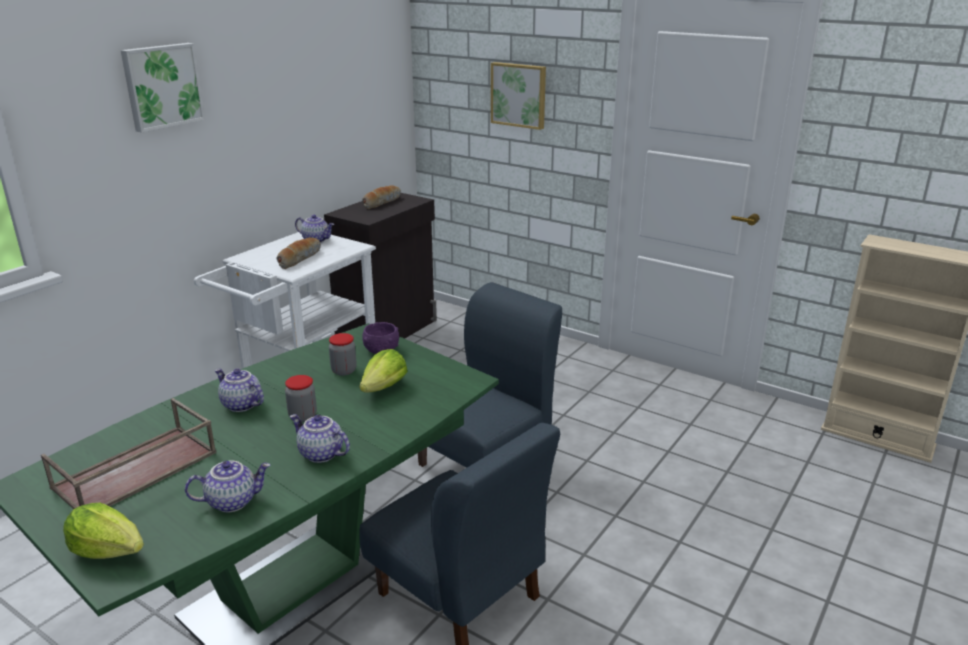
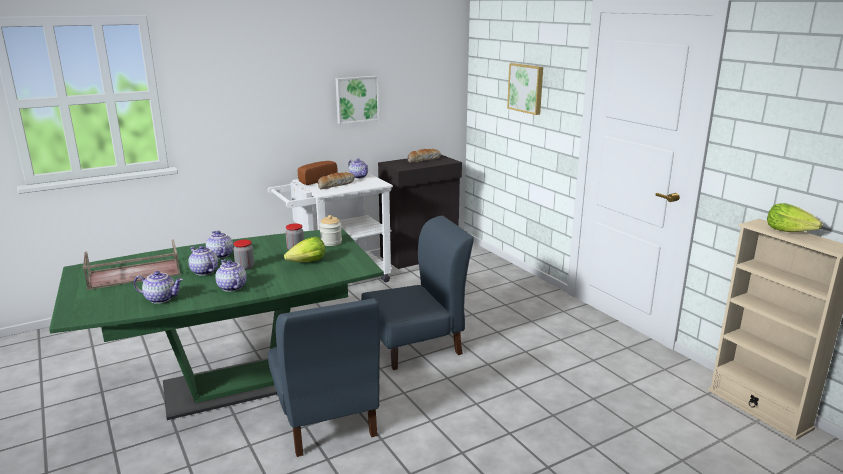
camera: 25 degrees right, 5 degrees down
lettuce [63,503,144,559] -> lettuce moved to [767,203,823,232]
picture [121,43,206,133] -> picture moved to [336,76,379,124]
purple bowl [362,322,399,354] -> jar [319,215,342,246]
none -> teapot [188,246,218,276]
none -> bread [297,161,337,185]

